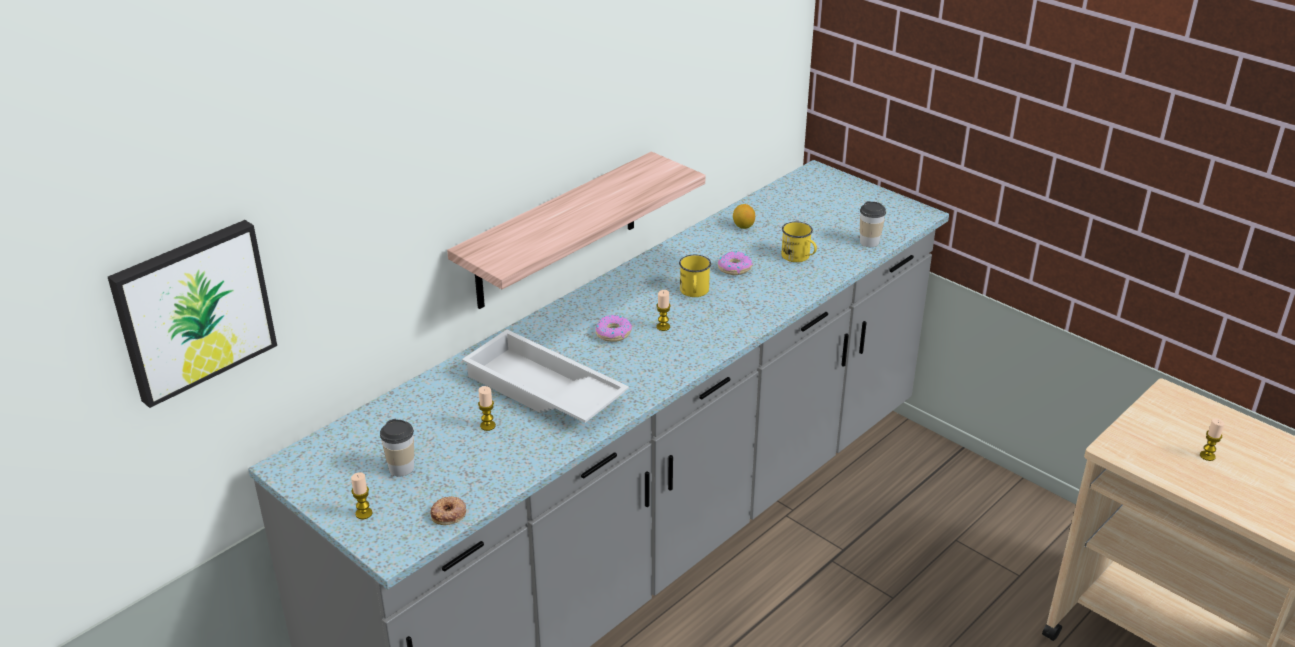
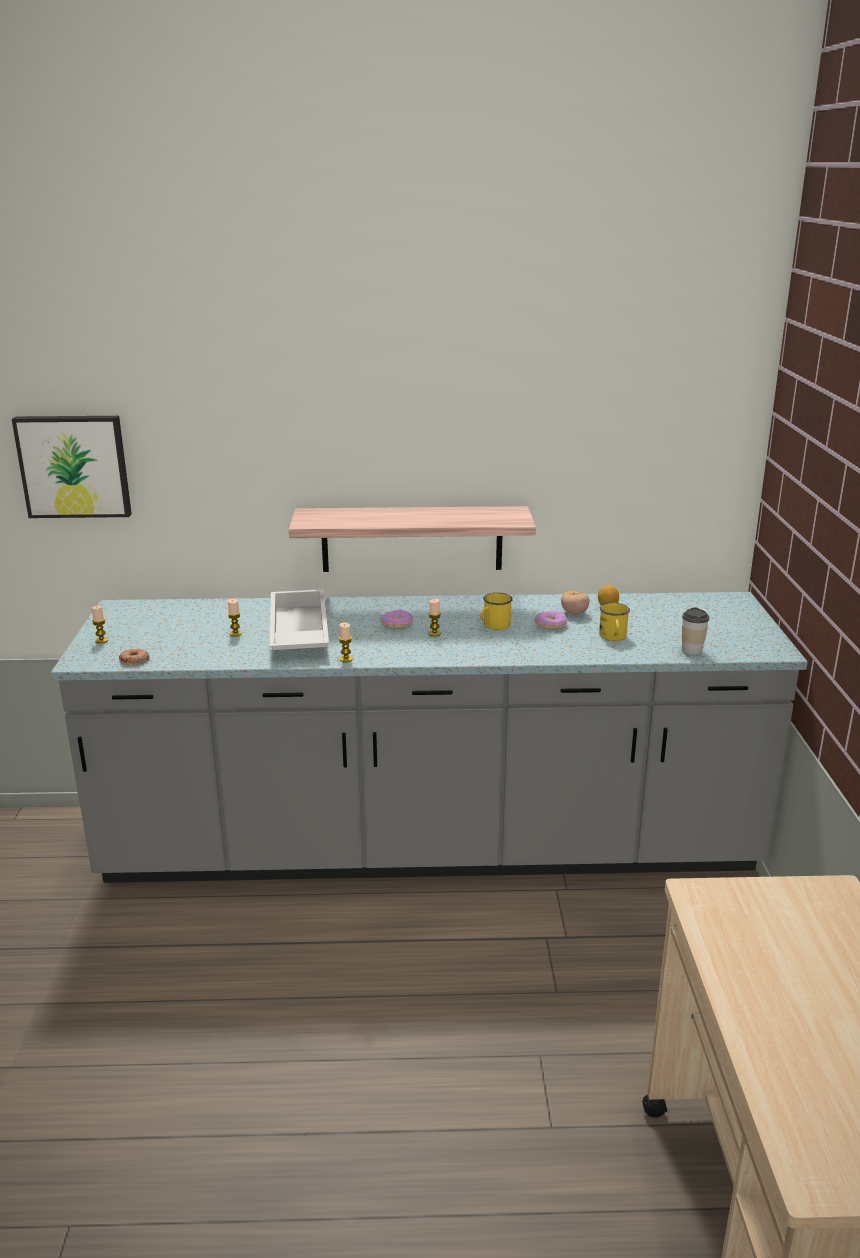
camera: 45 degrees right, 10 degrees down
cup [380,419,414,476] -> none
candle [1200,418,1225,461] -> candle moved to [339,623,353,663]
none -> tomato [561,591,589,615]

